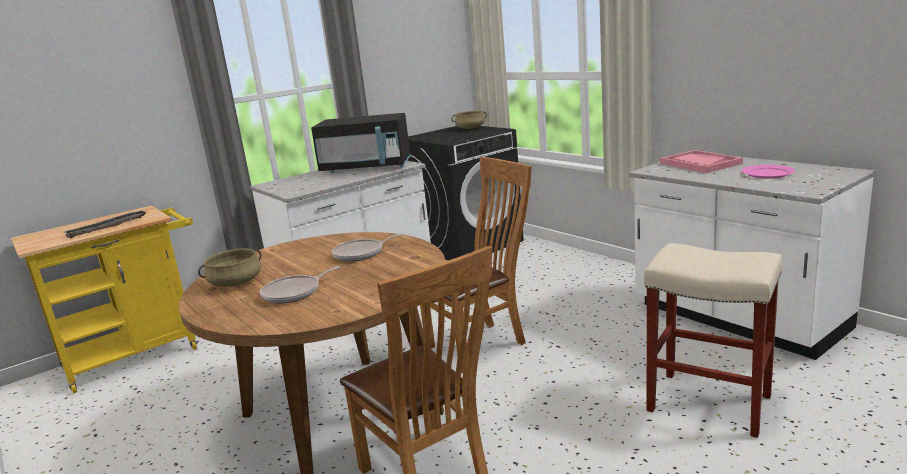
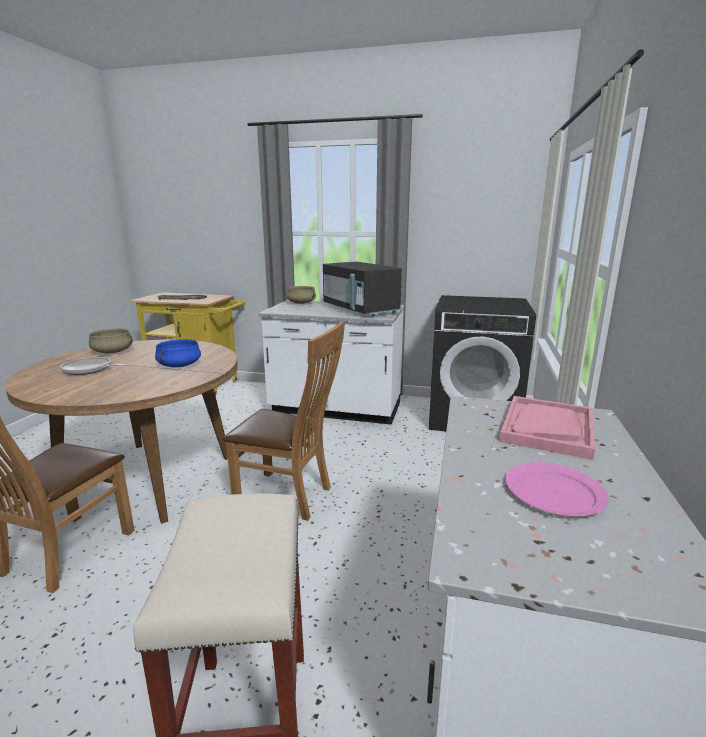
camera: 50 degrees right, 0 degrees up
frying pan [332,233,403,261] -> blue cooking pot [155,339,201,367]
beige cooking pot [452,111,487,129] -> beige cooking pot moved to [286,286,316,304]

